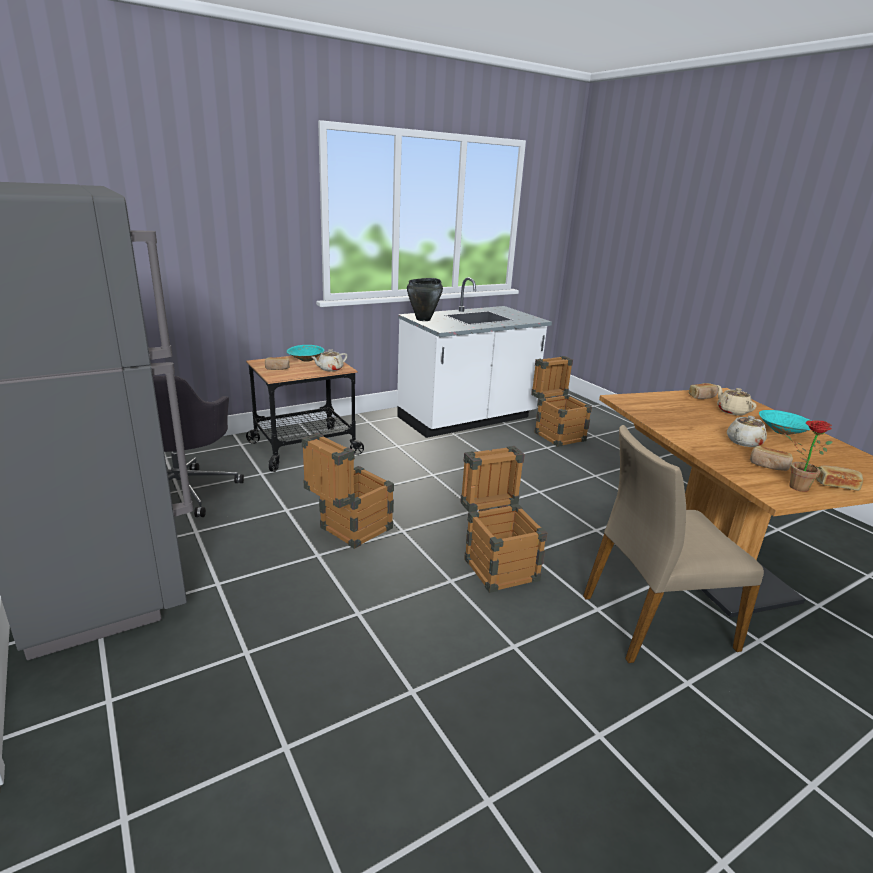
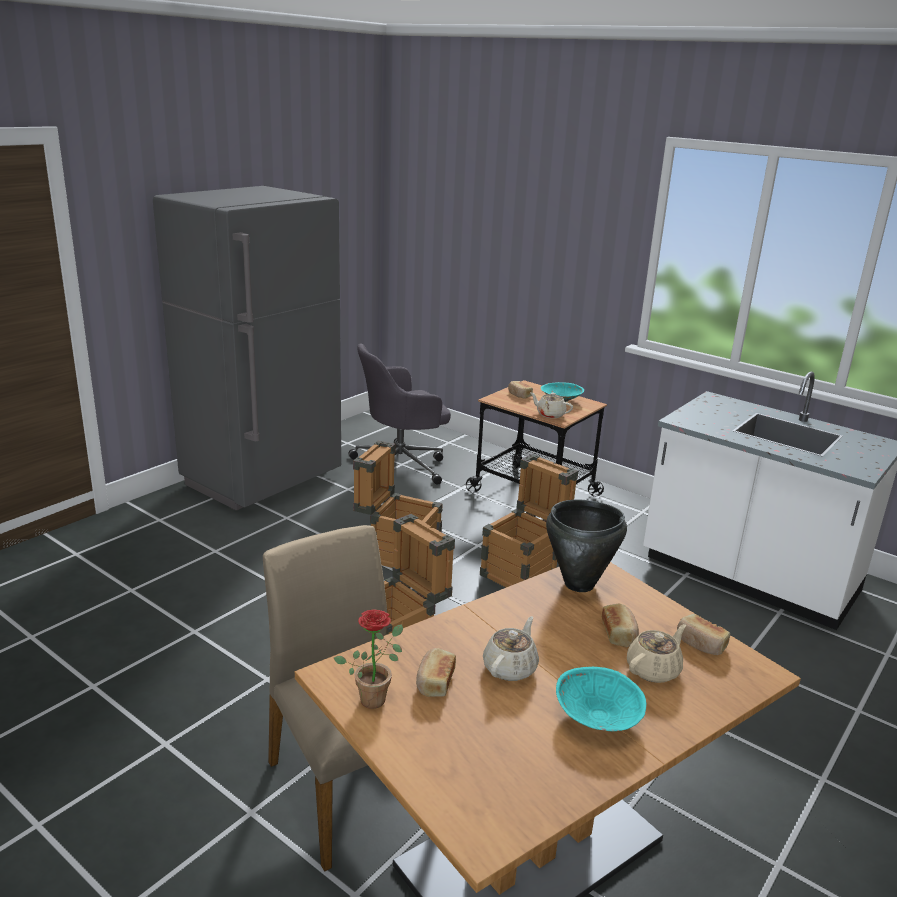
camera: 70 degrees right, 0 degrees up
black cooking pot [407,278,443,321] -> black cooking pot moved to [546,500,627,592]
crate [531,356,592,447] -> crate moved to [480,454,578,587]
beige teapot [727,416,767,447] -> beige teapot turned 90 degrees clockwise [483,616,539,681]
bread [816,465,863,491] -> bread moved to [602,604,639,647]

